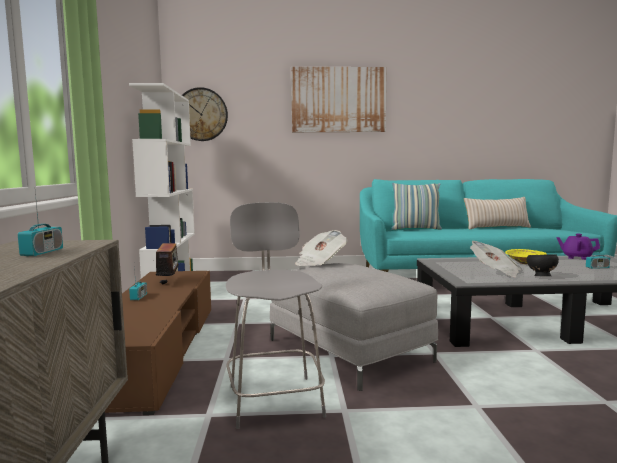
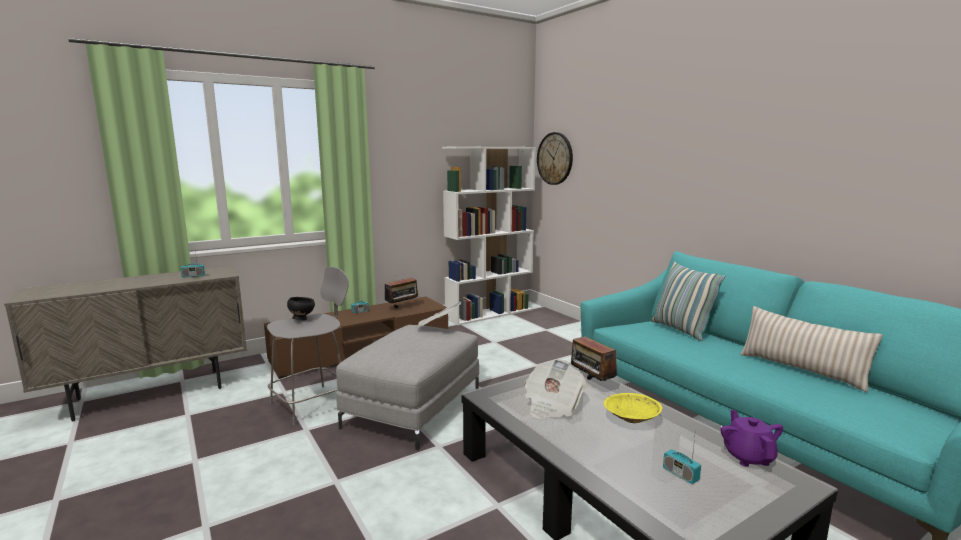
camera: 60 degrees right, 5 degrees up
picture [291,67,387,132] -> none
black bowl [527,254,559,276] -> black bowl moved to [287,297,315,321]
none -> radio [571,332,617,383]

